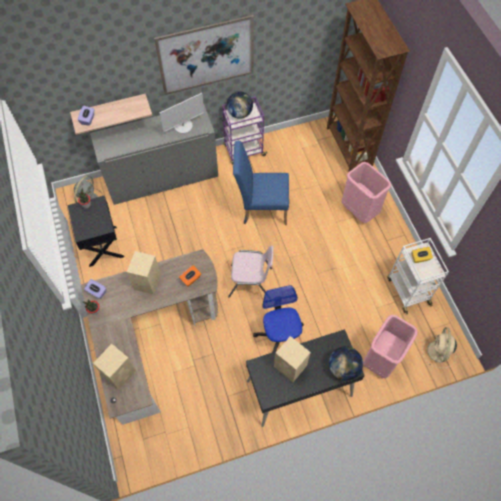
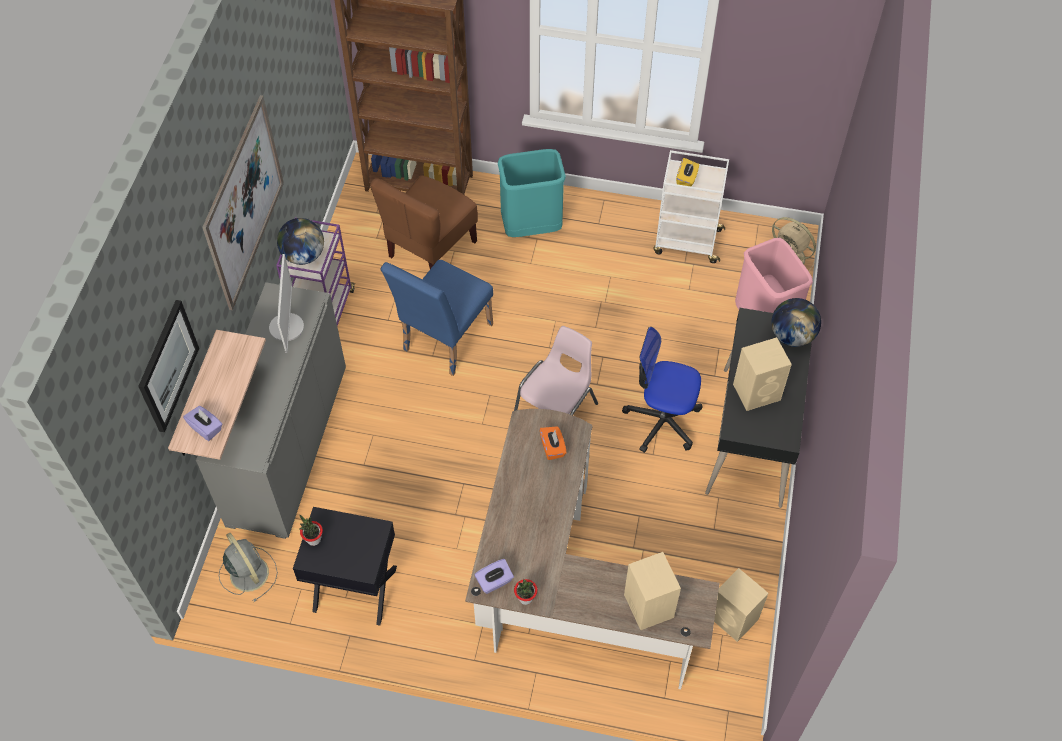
camera: 60 degrees left, 5 degrees down
beige speaker [127,251,161,295] -> beige speaker moved to [714,568,768,642]
pink trash can [341,162,391,223] -> turquoise trash can [498,149,566,237]
none -> picture [138,300,199,432]
none -> brown chair [370,175,478,269]

